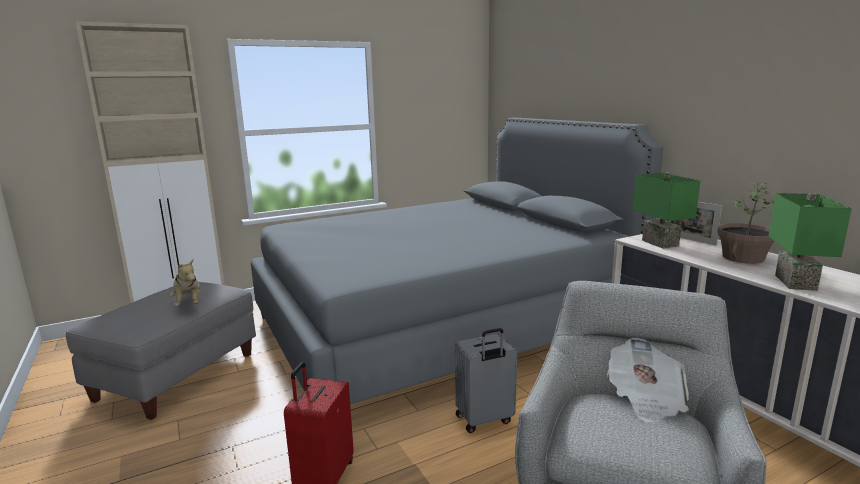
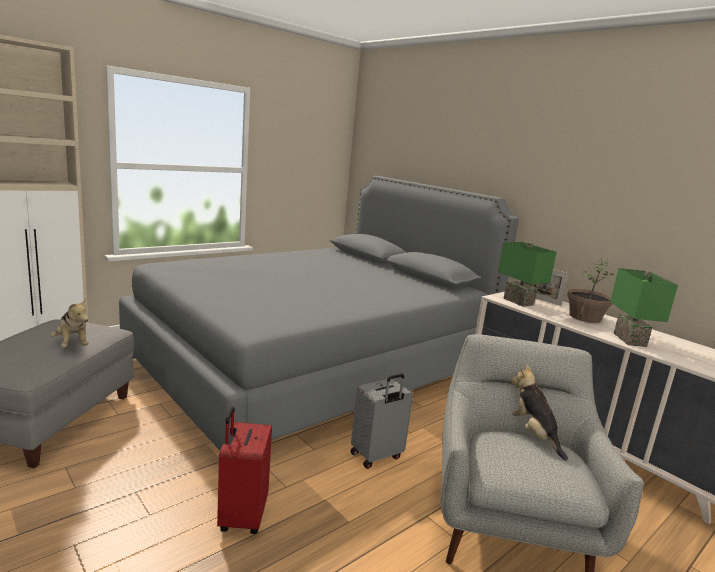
camera: 15 degrees left, 0 degrees up
newspaper [607,338,689,423] -> plush toy [510,364,568,461]

